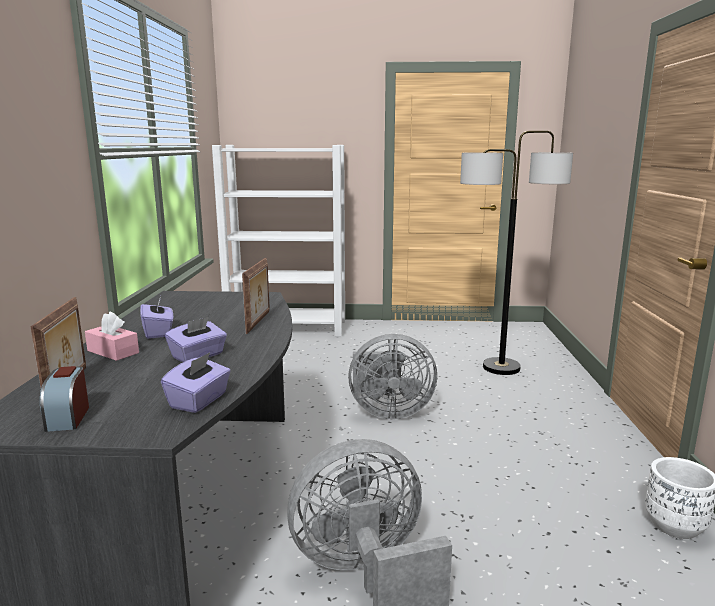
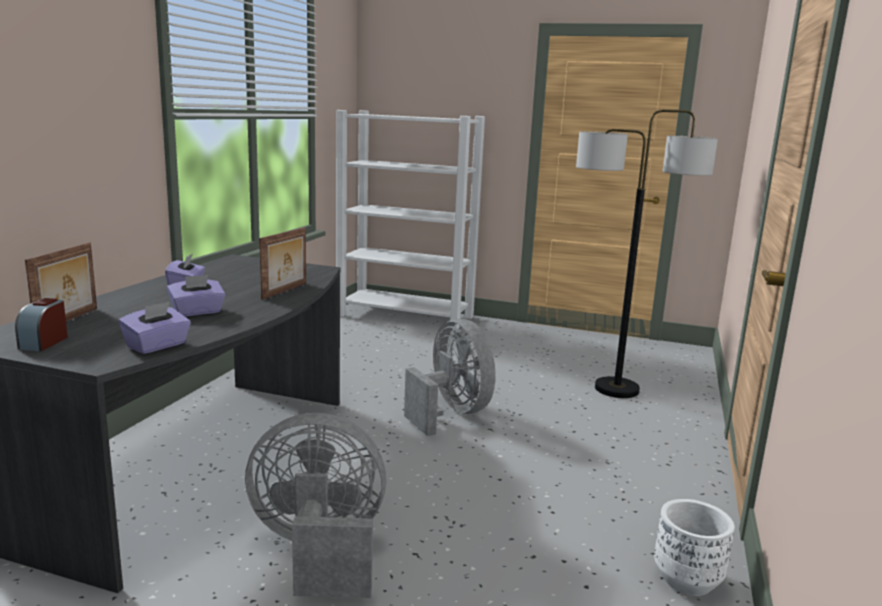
camera: 15 degrees right, 0 degrees up
pink tissue box [85,312,139,361] -> none
grey fan [348,334,437,419] -> grey fan turned 135 degrees counterclockwise [404,319,496,436]

